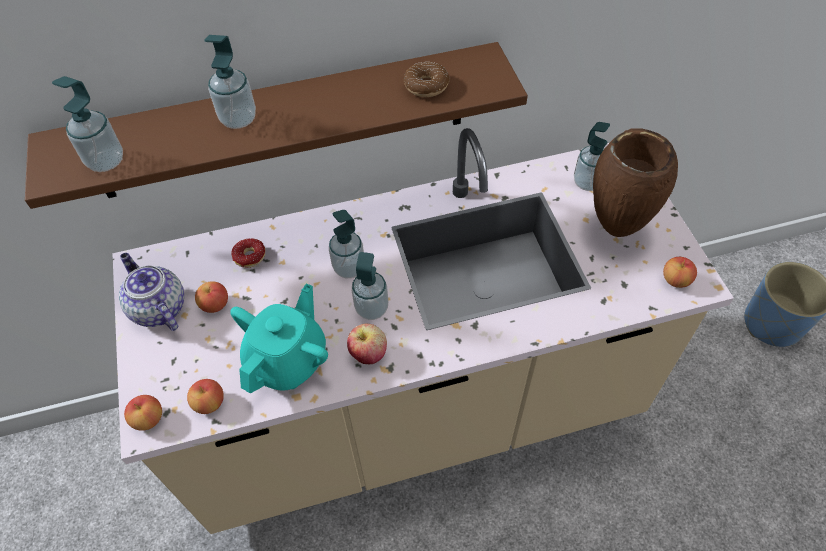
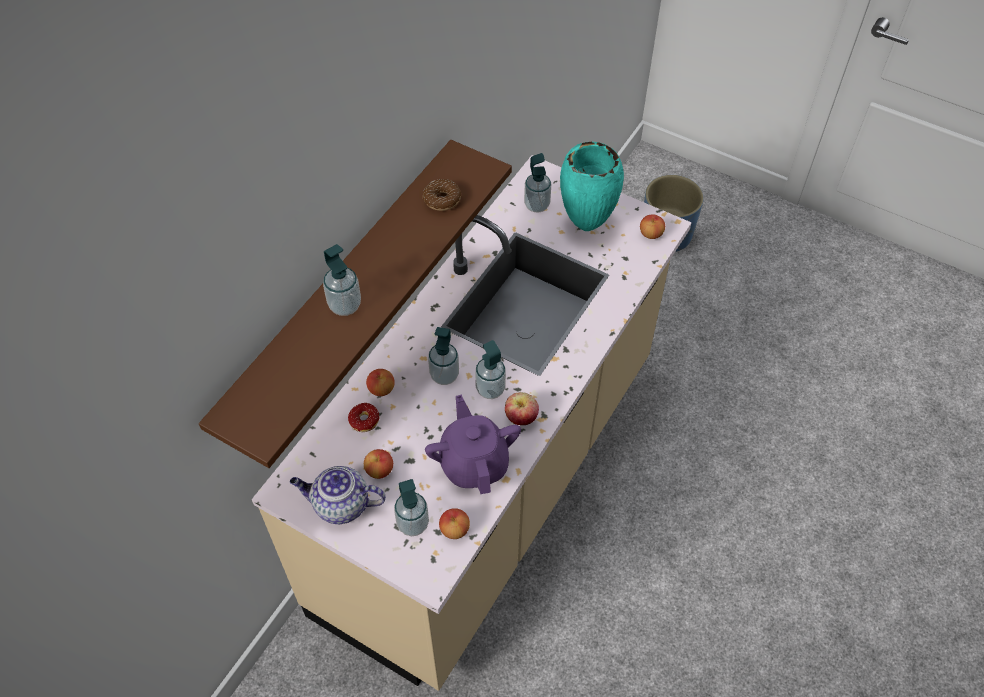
camera: 45 degrees left, 0 degrees up
soap dispenser [52,76,123,172] -> soap dispenser moved to [394,479,429,536]
apple [124,395,162,431] -> apple moved to [366,369,395,396]
turquoise teapot [230,284,328,394] -> purple teapot [425,394,521,494]
brown vase [593,129,678,237] -> turquoise vase [560,142,624,231]

